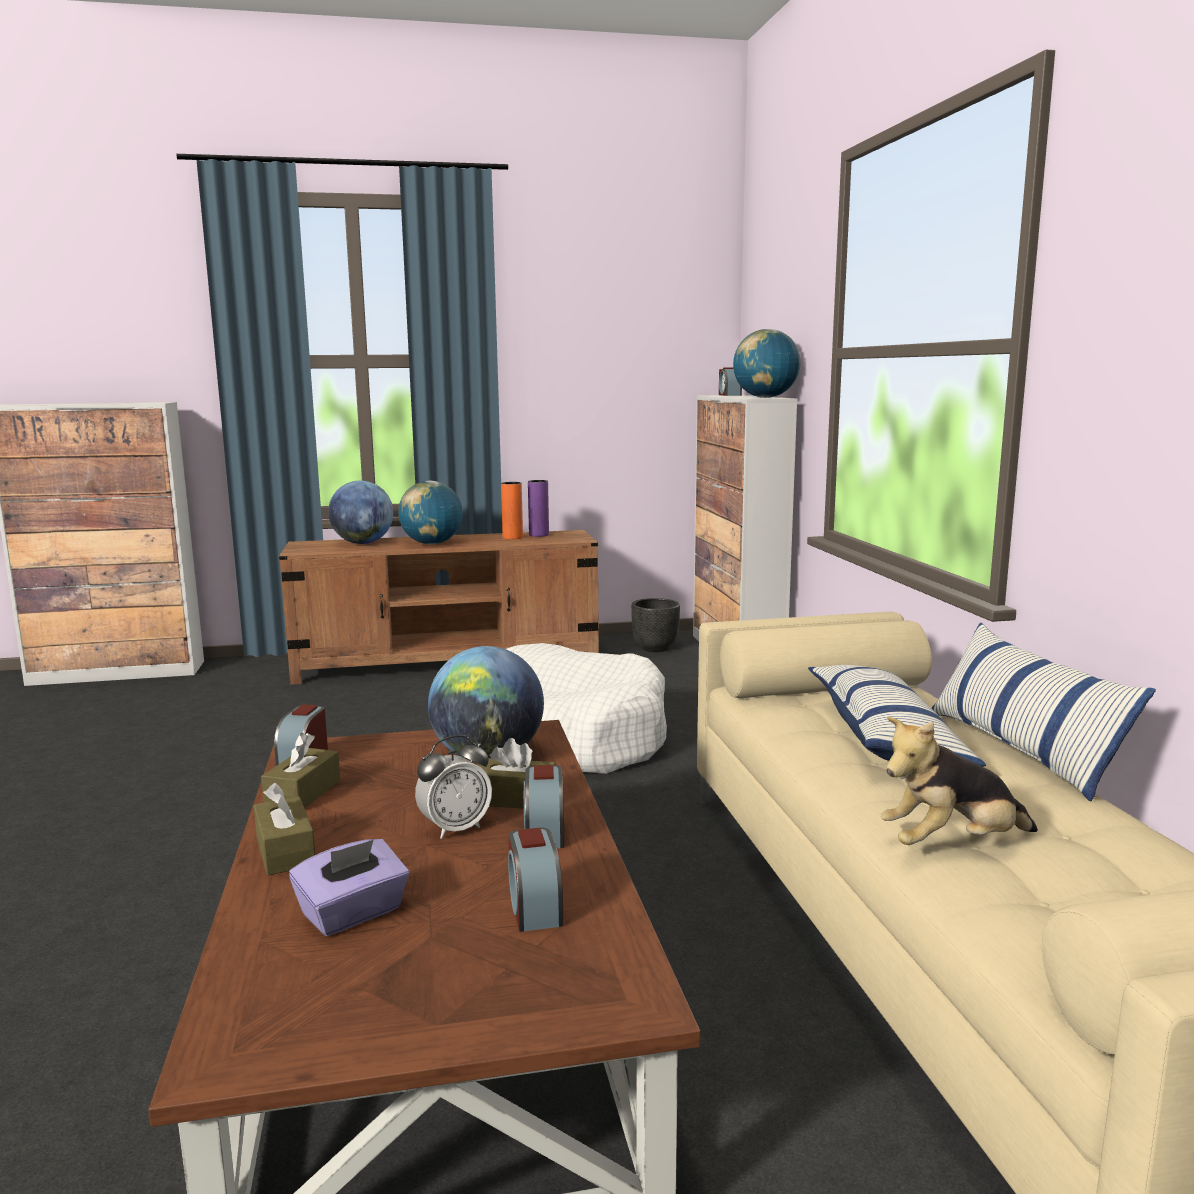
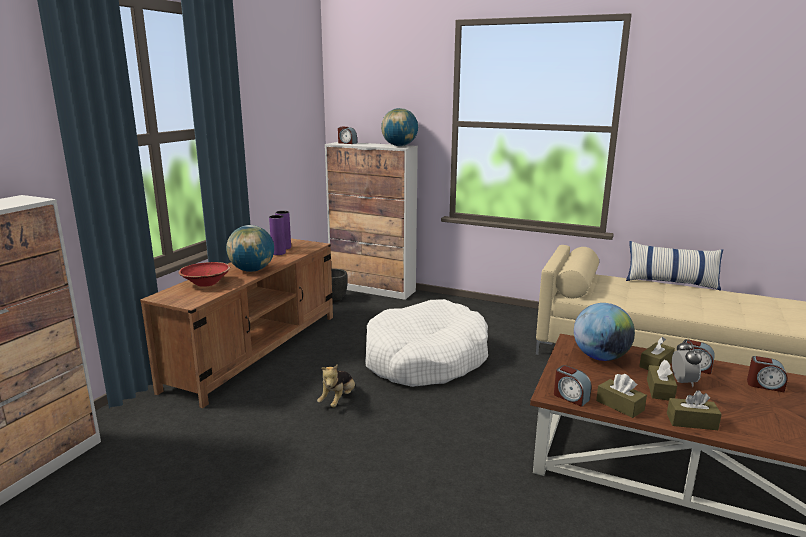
camera: 55 degrees left, 5 degrees up
purple tissue box [289,839,409,936] -> none
globe [328,481,393,544] -> red bowl [179,262,230,287]
orange vase [501,482,523,540] -> purple vase [269,215,286,255]
pillow [808,665,986,767] -> none
plush toy [881,717,1038,845] -> plush toy moved to [317,364,355,407]
none -> brown tissue box [647,360,677,400]

